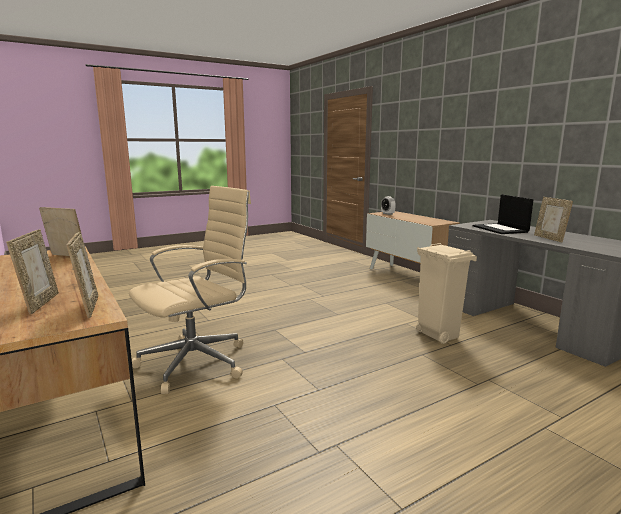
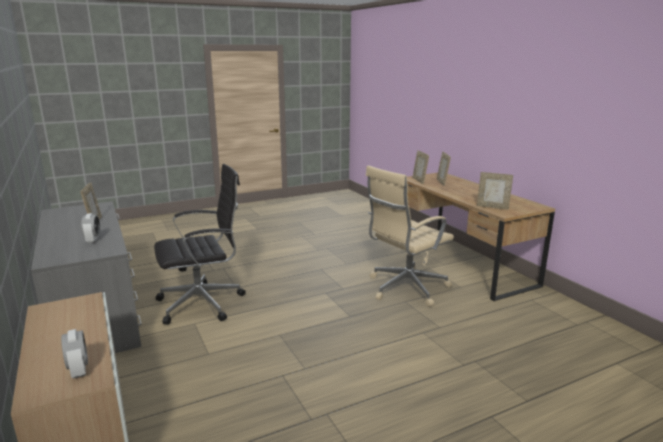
camera: 175 degrees left, 5 degrees up
beige trash can [416,243,477,344] -> black office chair [154,164,246,324]
laptop [473,194,534,234] -> alarm clock [81,213,100,243]

